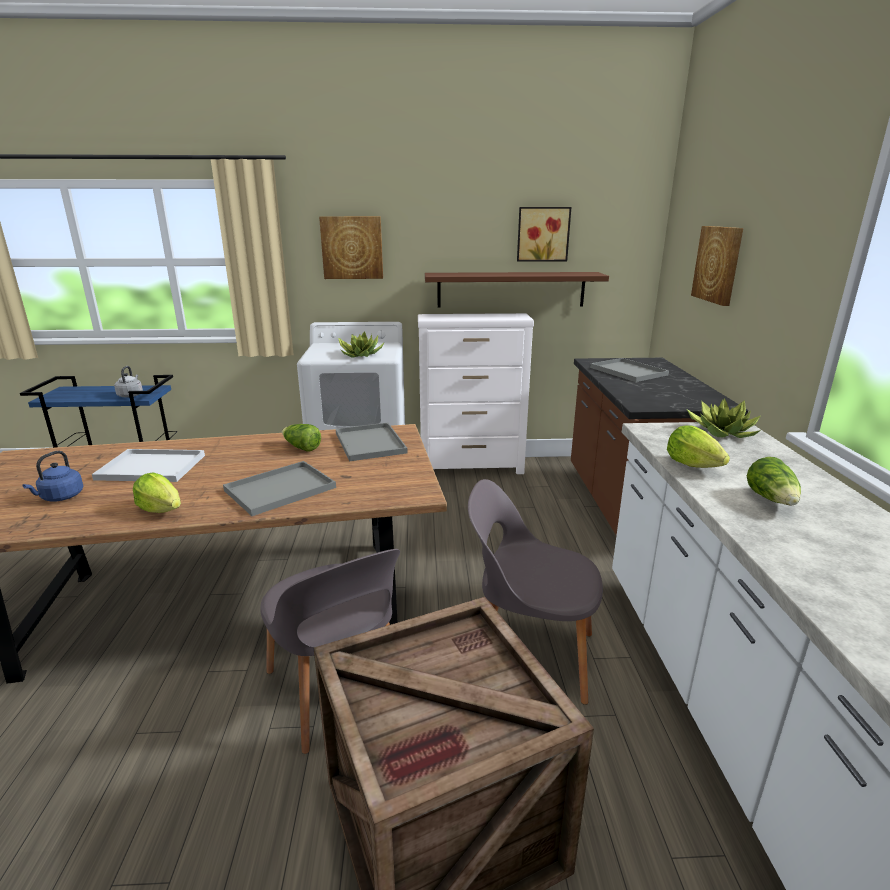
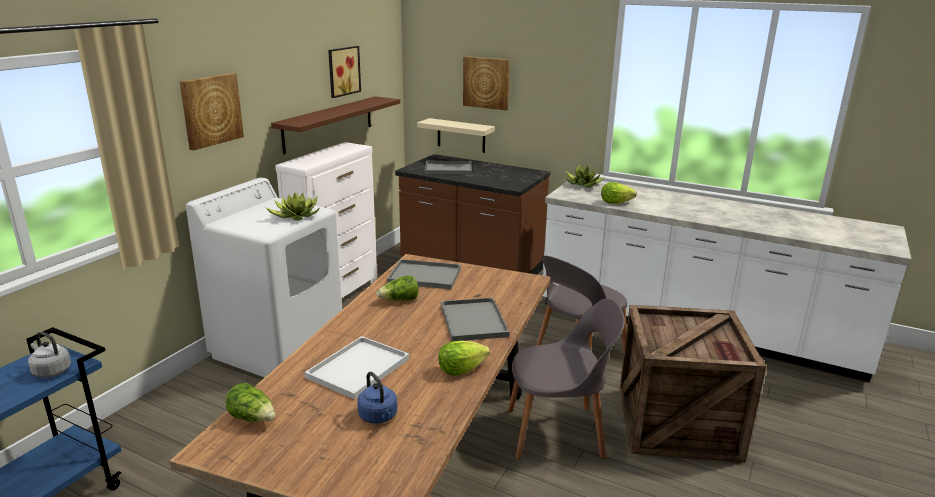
camera: 60 degrees left, 0 degrees up
lettuce [747,457,801,505] -> lettuce moved to [225,383,275,422]
none -> beige shelf [417,118,495,153]

